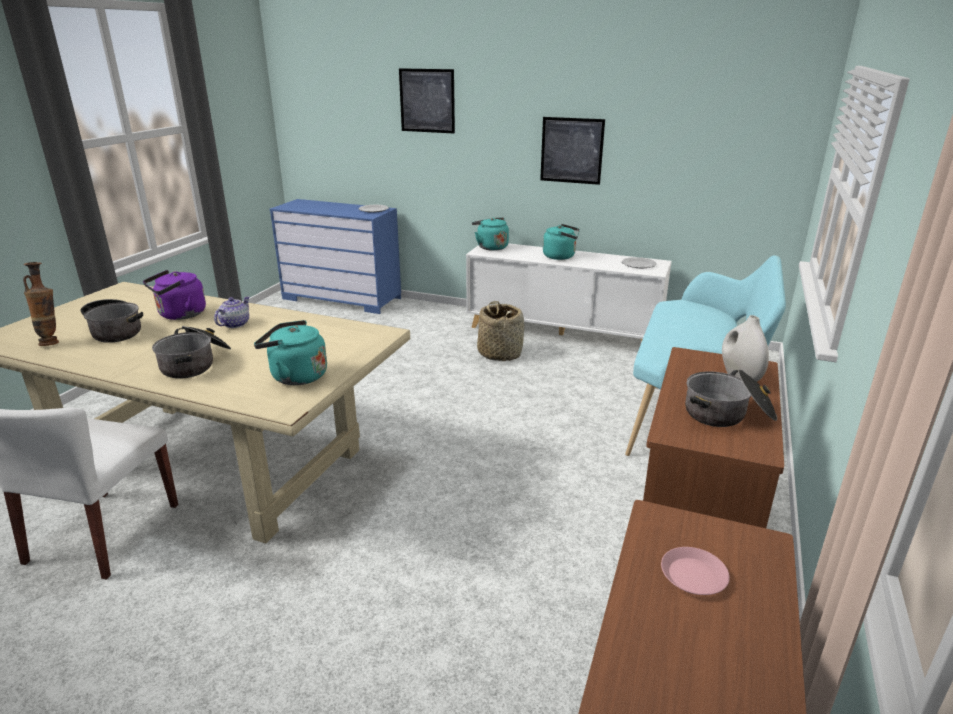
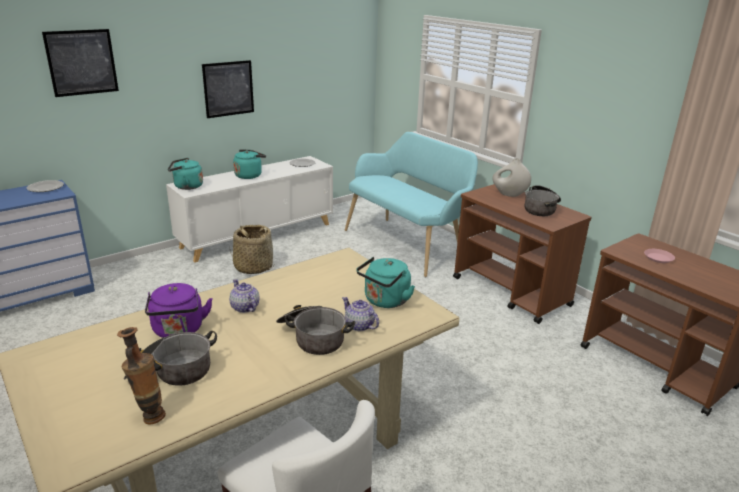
camera: 60 degrees left, 0 degrees up
none -> teapot [342,297,379,331]

